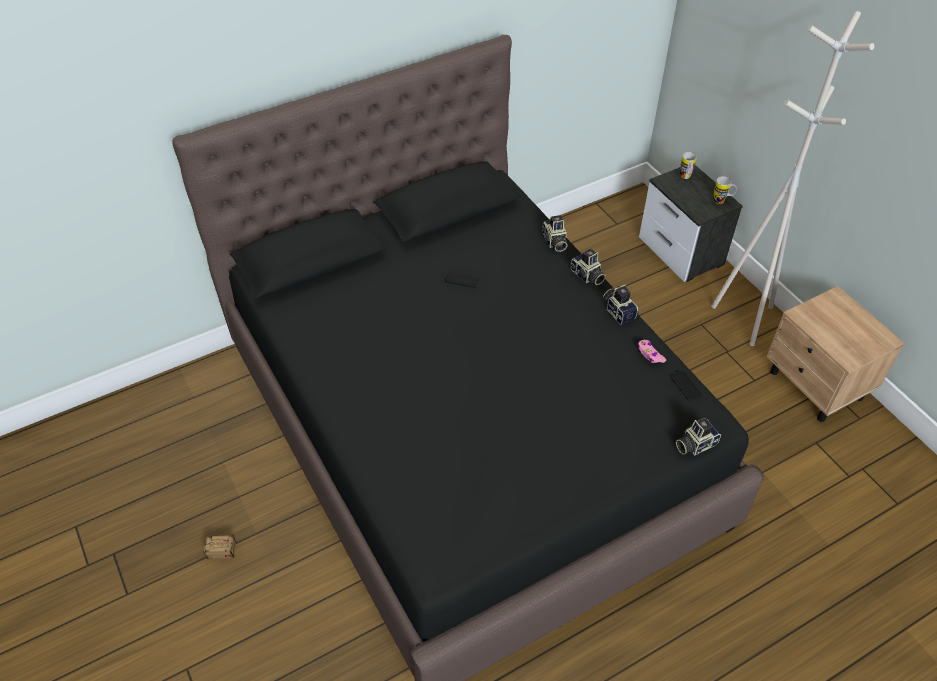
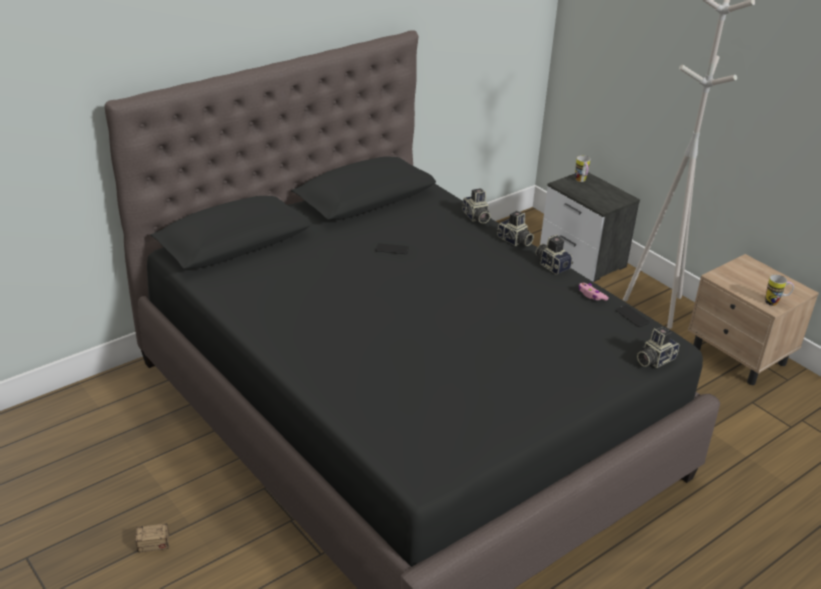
camera: 10 degrees left, 15 degrees down
mug [713,176,737,204] -> mug moved to [765,274,794,306]

